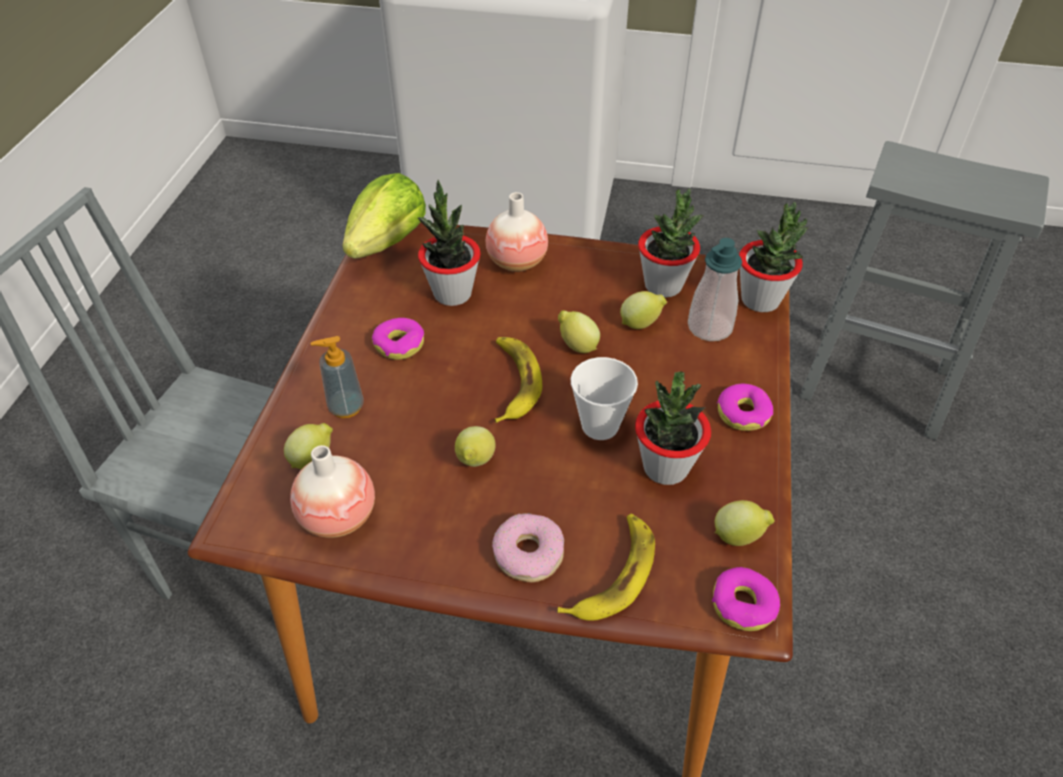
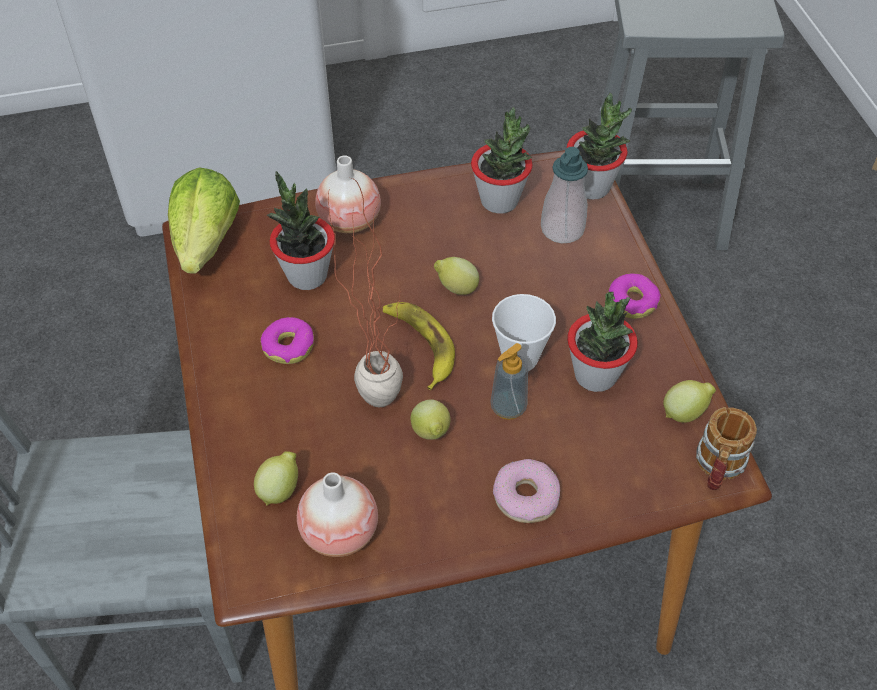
camera: 25 degrees left, 5 degrees up
soap dispenser [310,336,364,418] -> soap dispenser moved to [490,343,528,420]
banana [557,514,655,621] -> none
lemon [620,291,667,329] -> none
donut [712,567,780,631] -> mug [696,407,757,490]
none -> potted plant [328,178,403,407]

